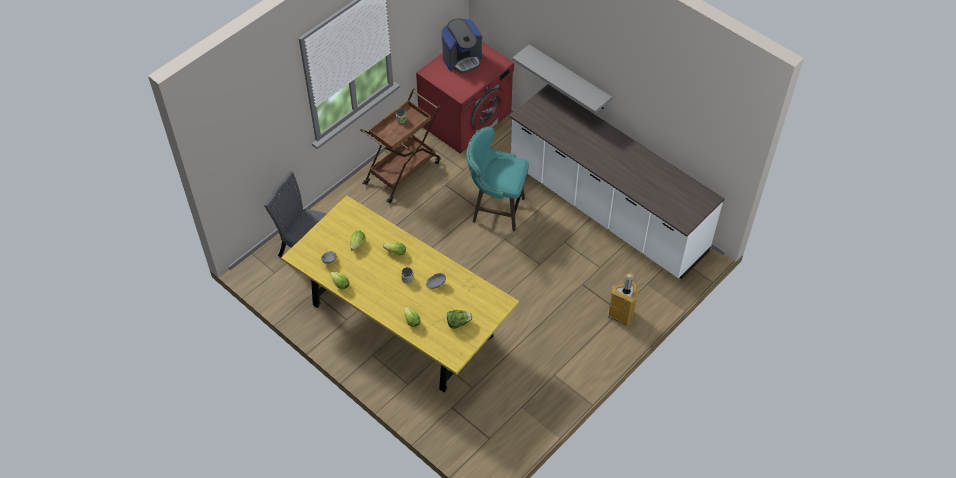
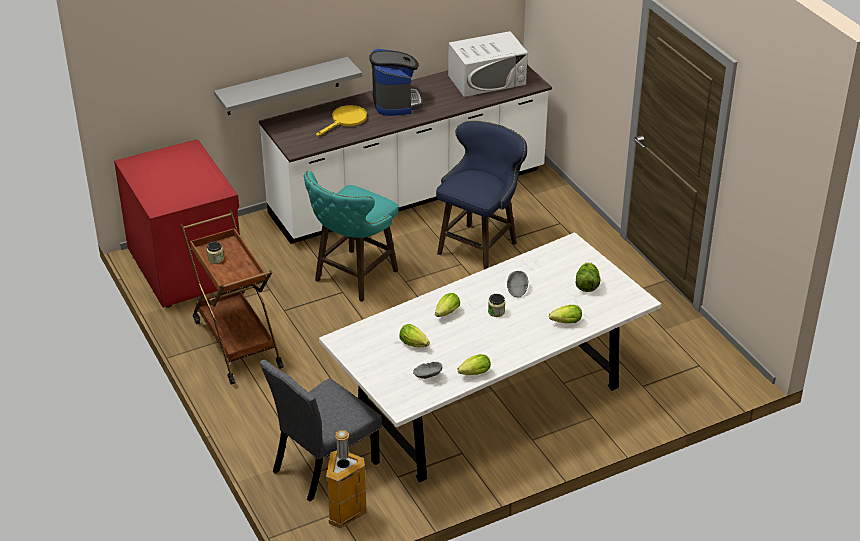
camera: 70 degrees left, 15 degrees down
yellow dining table [281,195,519,393] -> white dining table [319,232,661,483]
coffee machine [442,18,482,73] -> coffee machine moved to [369,49,423,116]
trash can [608,272,638,326] -> trash can moved to [326,430,367,528]
none -> yellow frying pan [316,105,367,136]
none -> blue stool [436,121,527,270]
none -> white microwave [448,31,528,97]

